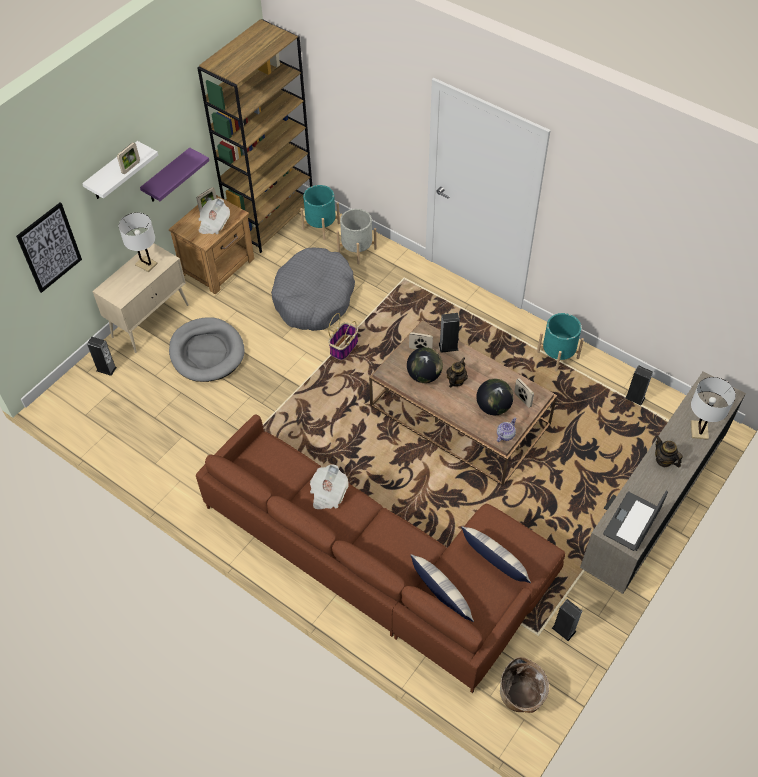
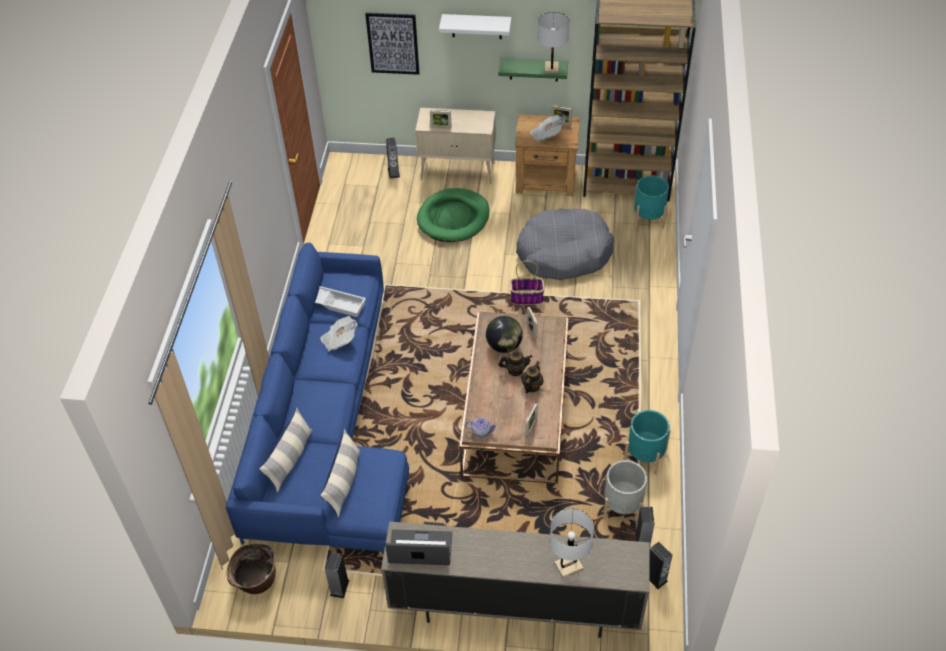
camera: 60 degrees right, 5 degrees down
picture frame [117,142,140,174] -> picture frame moved to [430,110,451,129]
white table lamp [119,213,158,272] -> white table lamp moved to [538,12,569,73]
purple shelf [140,147,209,202] -> green shelf [498,58,568,82]
grey dog bed [169,317,245,382] -> green dog bed [417,188,489,242]
brown sofa [196,415,565,693] -> blue sofa [226,242,409,552]
grey planter [337,209,377,264] -> grey planter moved to [603,460,647,523]
speaker [439,313,460,353] -> speaker moved to [650,542,672,589]
globe [476,379,514,415] -> none
teapot [655,436,683,467] -> teapot moved to [521,361,544,393]
none -> white tray [315,286,366,317]

